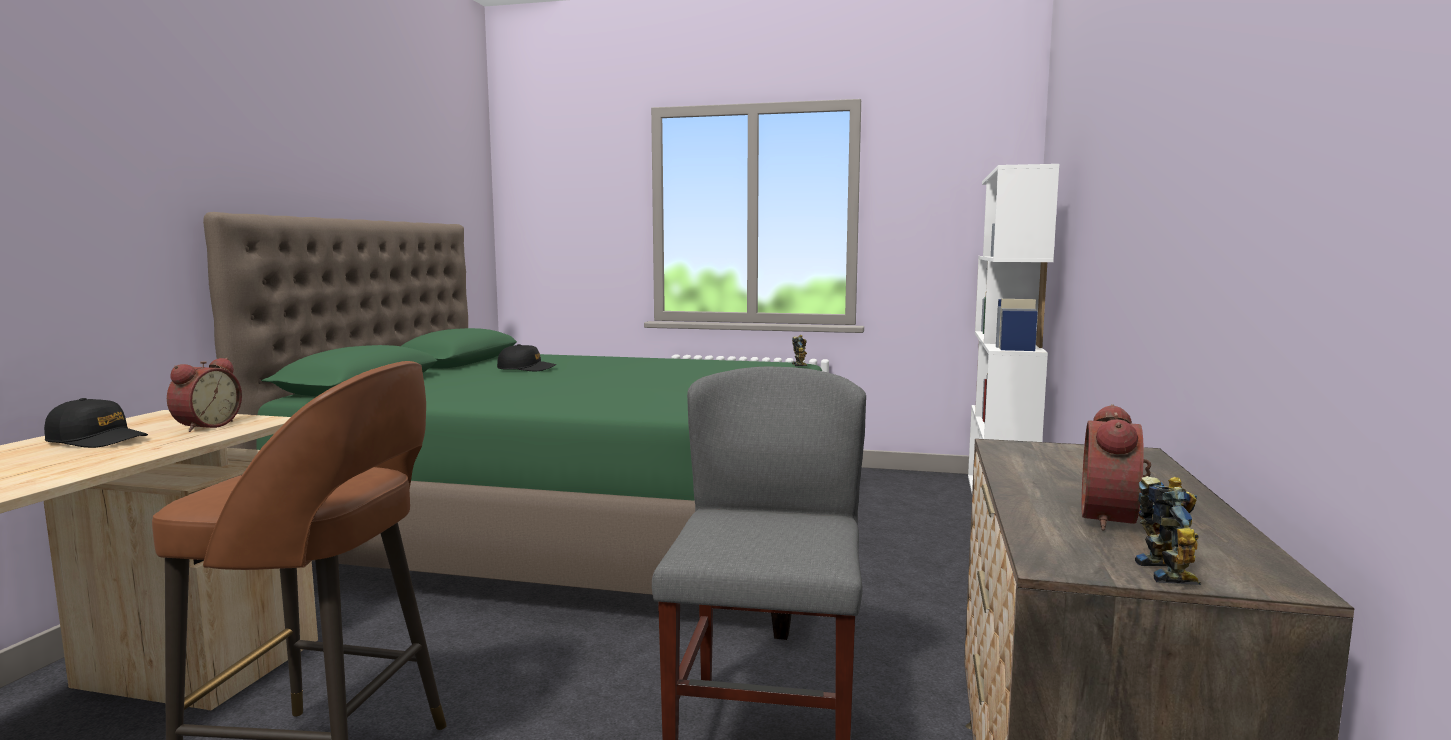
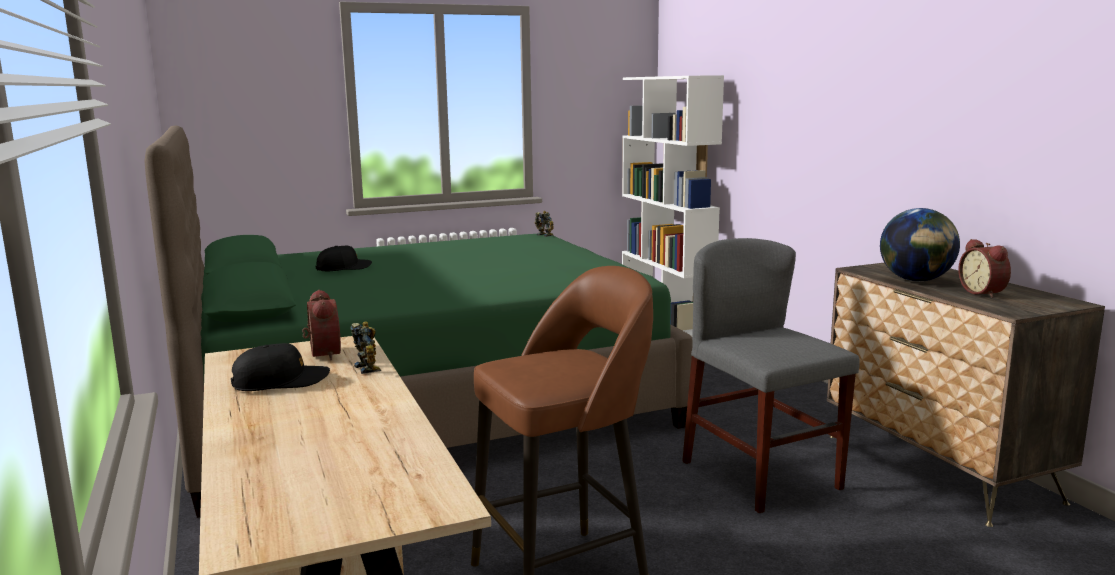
camera: 35 degrees left, 5 degrees up
toy robot [1135,476,1201,585] -> toy robot moved to [351,321,381,374]
none -> globe [880,208,960,281]

